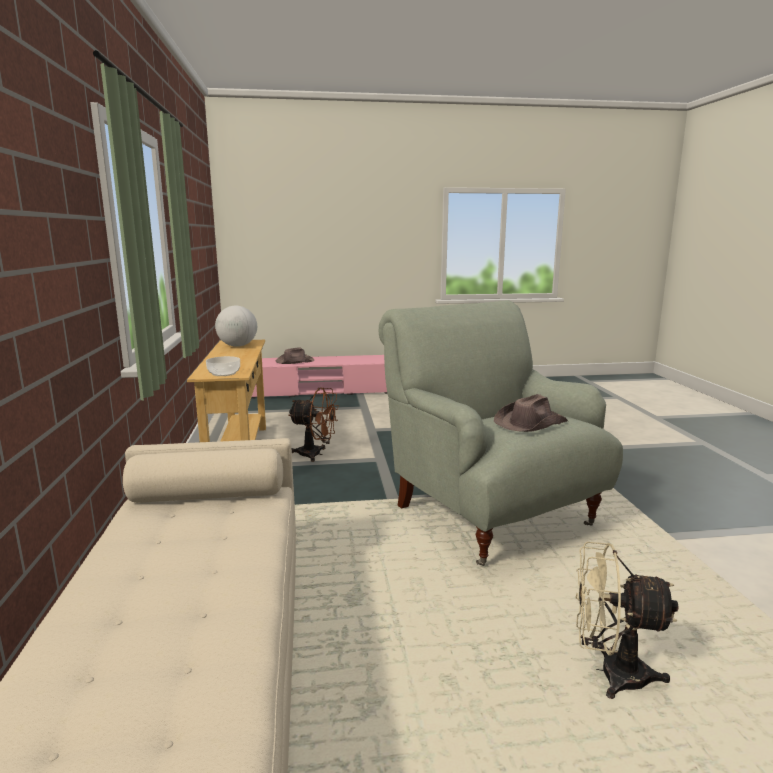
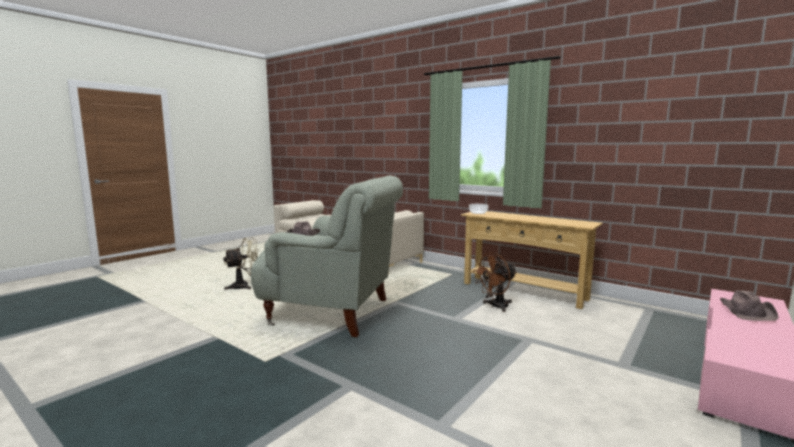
camera: 135 degrees right, 5 degrees down
globe [215,306,257,347] -> none

